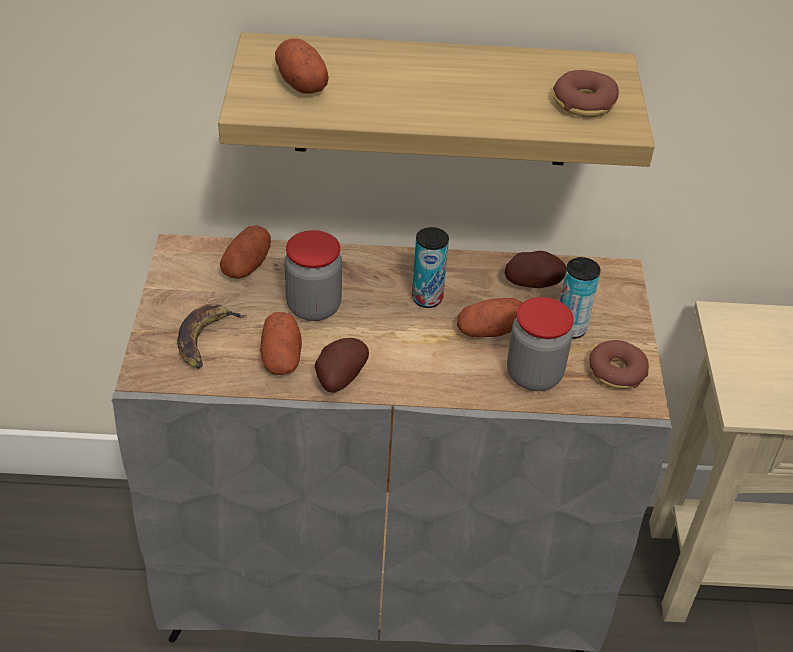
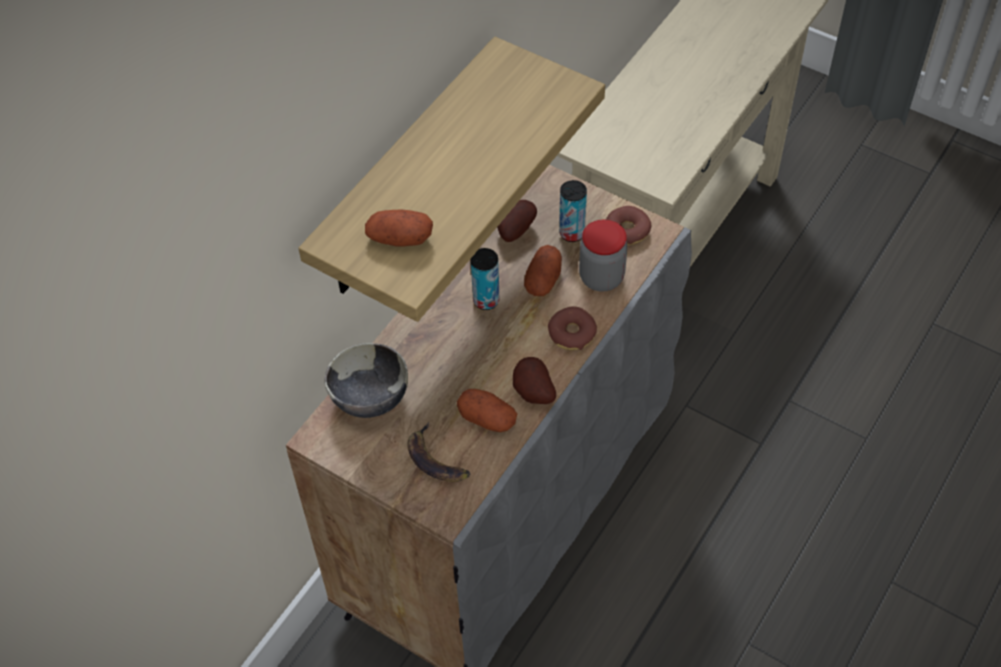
camera: 55 degrees left, 10 degrees up
potato [220,225,271,279] -> bowl [324,343,408,418]
jar [285,230,342,321] -> none
donut [553,70,619,117] -> donut moved to [548,306,597,350]

